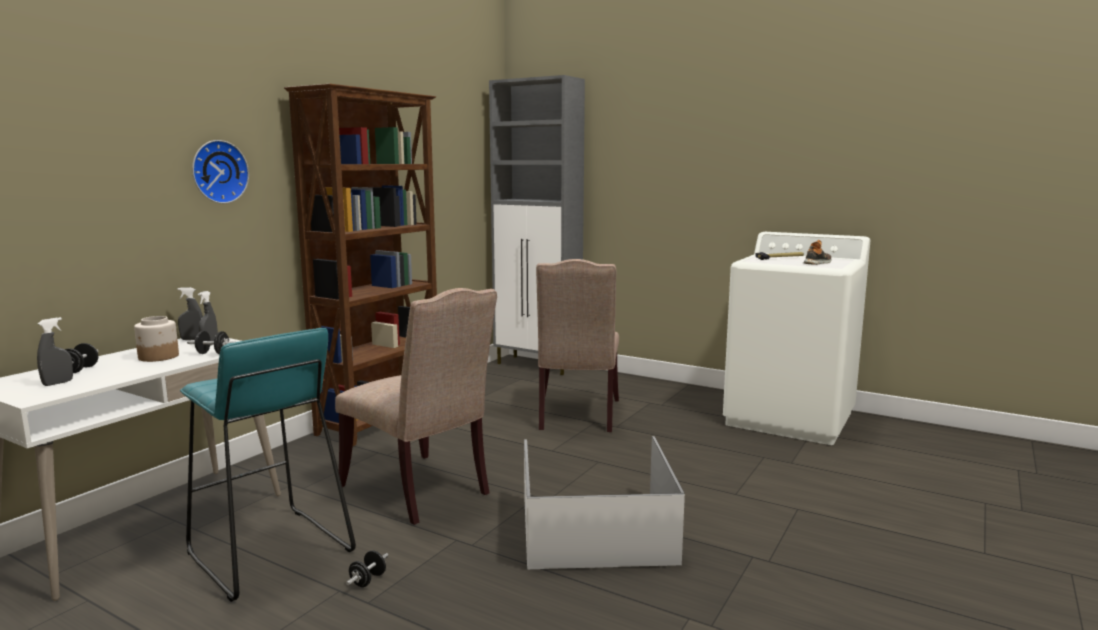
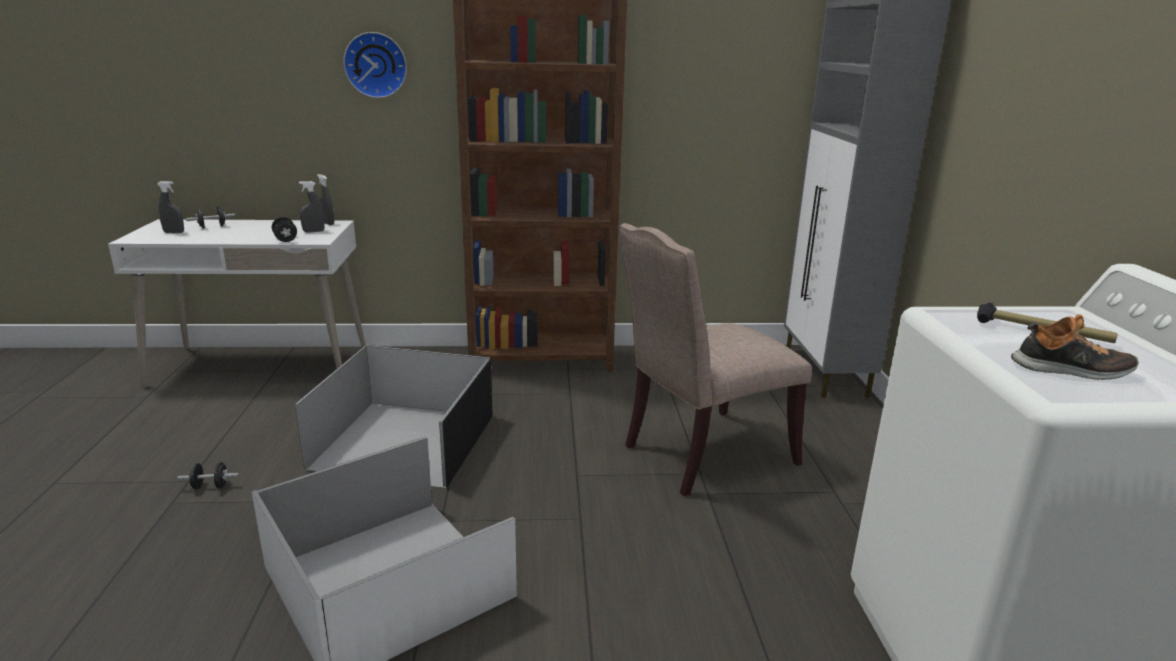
camera: 55 degrees right, 10 degrees up
jar [134,316,179,362] -> none
turquoise stool [180,328,356,602] -> none
beige chair [335,288,497,525] -> black storage box [295,345,493,488]

